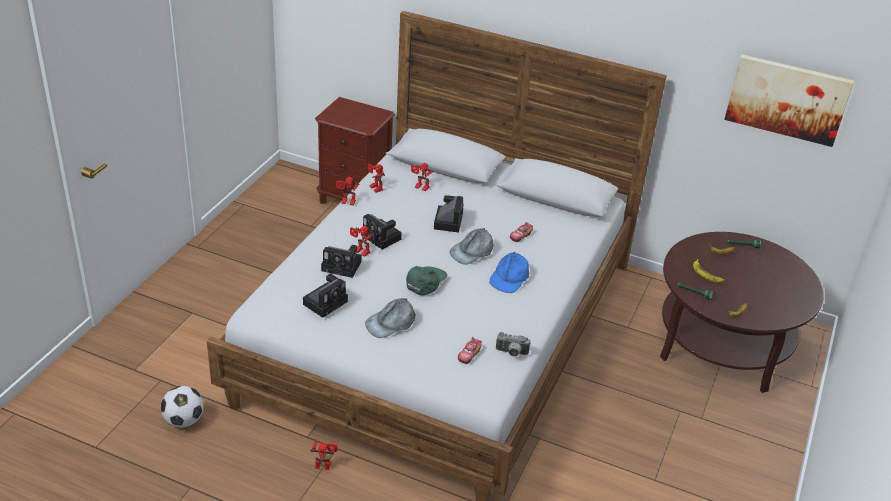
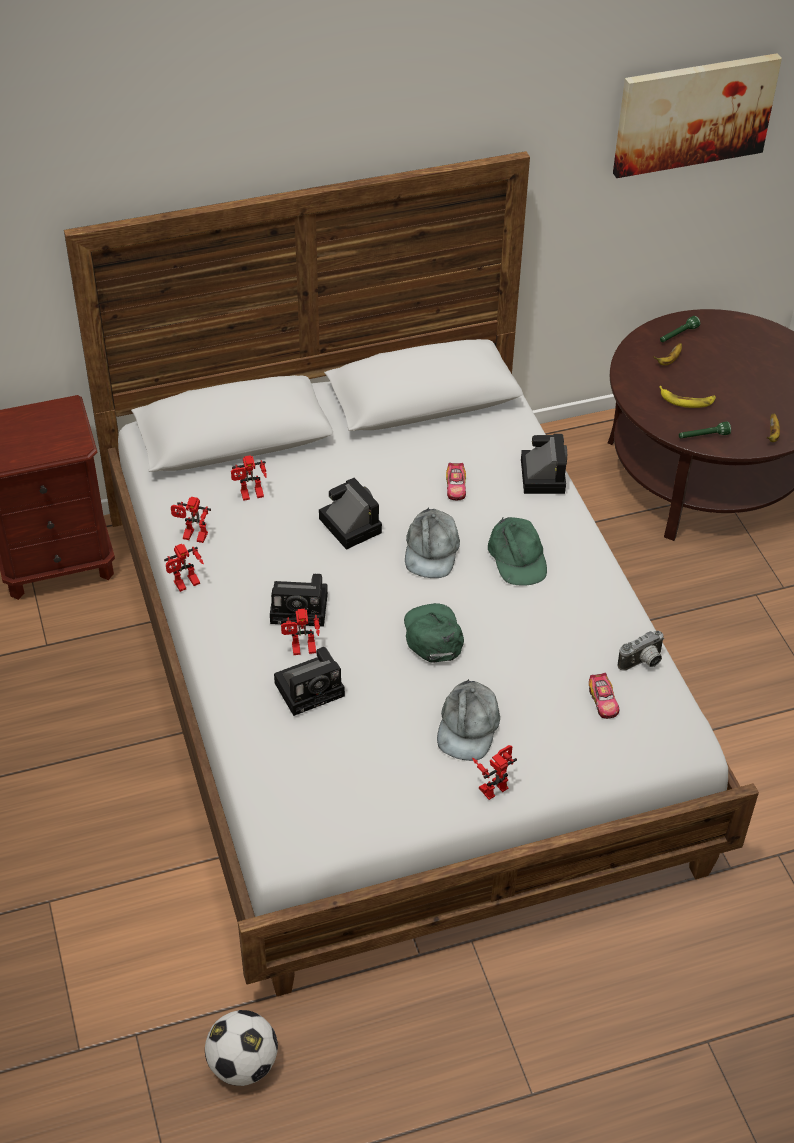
camera: 40 degrees left, 10 degrees up
camera [303,274,348,318] -> camera moved to [521,434,567,494]
toy robot [310,439,337,470] -> toy robot moved to [472,745,517,800]
blue cap [490,251,529,293] -> green cap [488,517,547,586]

